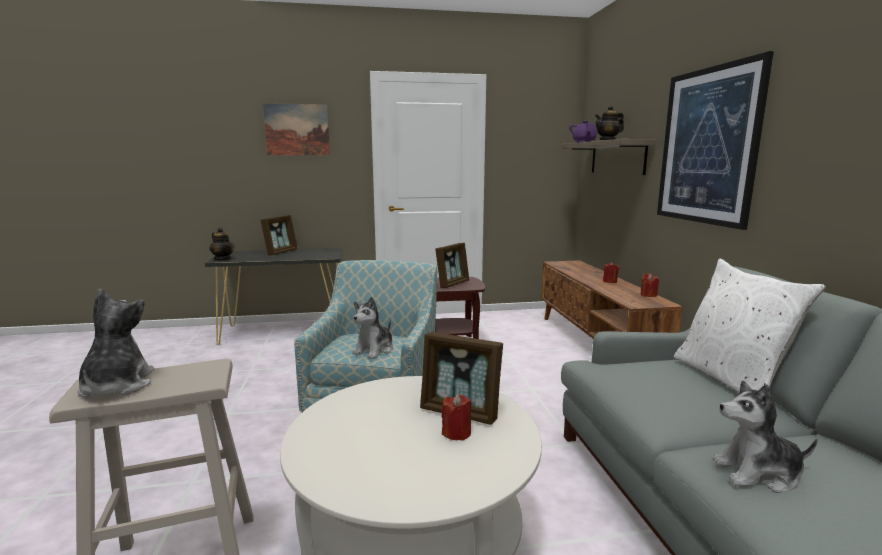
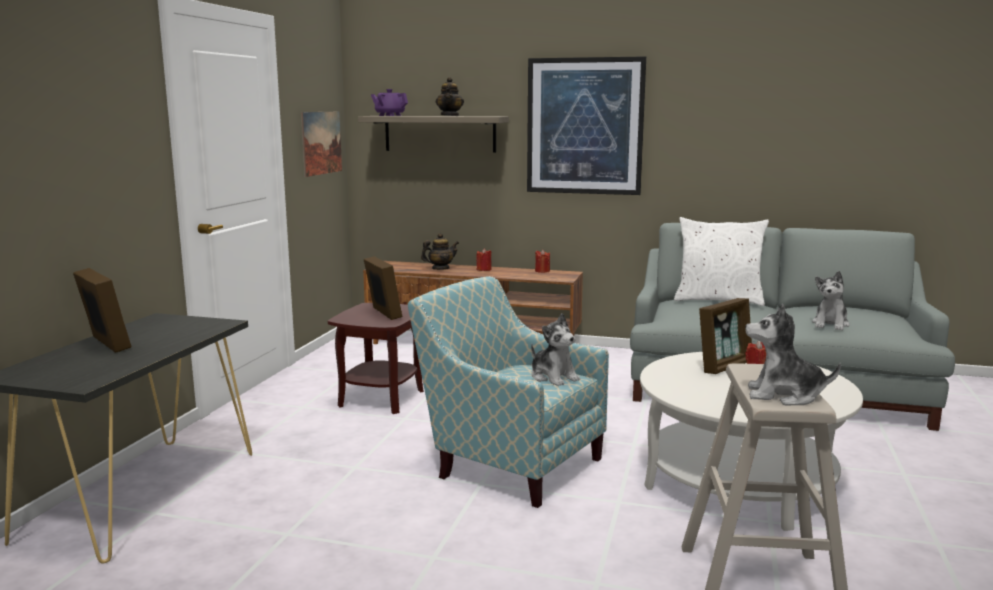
camera: 65 degrees left, 0 degrees up
teapot [209,227,234,260] -> teapot moved to [421,233,459,270]
picture [263,103,330,155] -> picture moved to [301,112,342,177]

